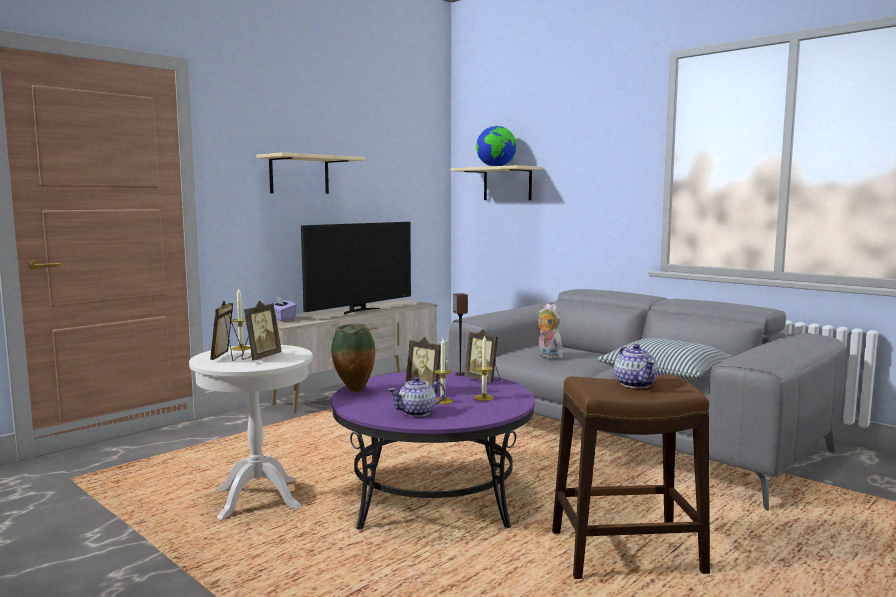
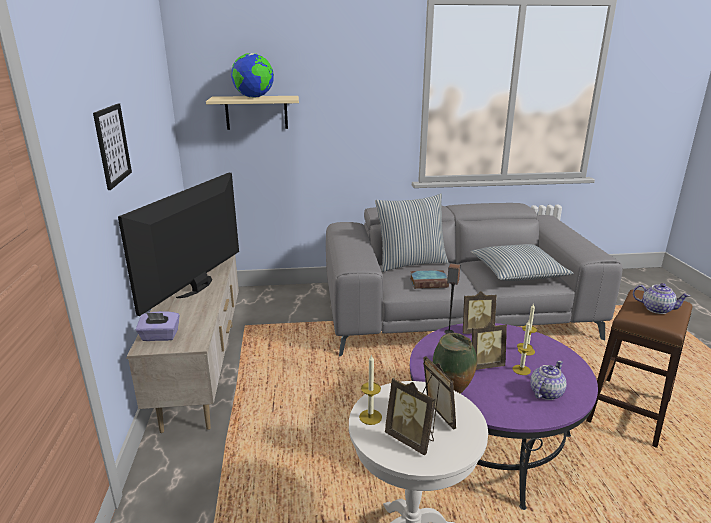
camera: 50 degrees left, 15 degrees up
beige shelf [256,152,365,194] -> picture [93,104,132,190]
television [301,222,411,314] -> television turned 150 degrees counterclockwise [118,173,239,316]
teapot [388,377,445,417] -> teapot turned 150 degrees counterclockwise [530,361,567,400]
plush toy [537,303,563,359] -> book [410,270,449,289]
none -> pillow [375,194,449,272]

